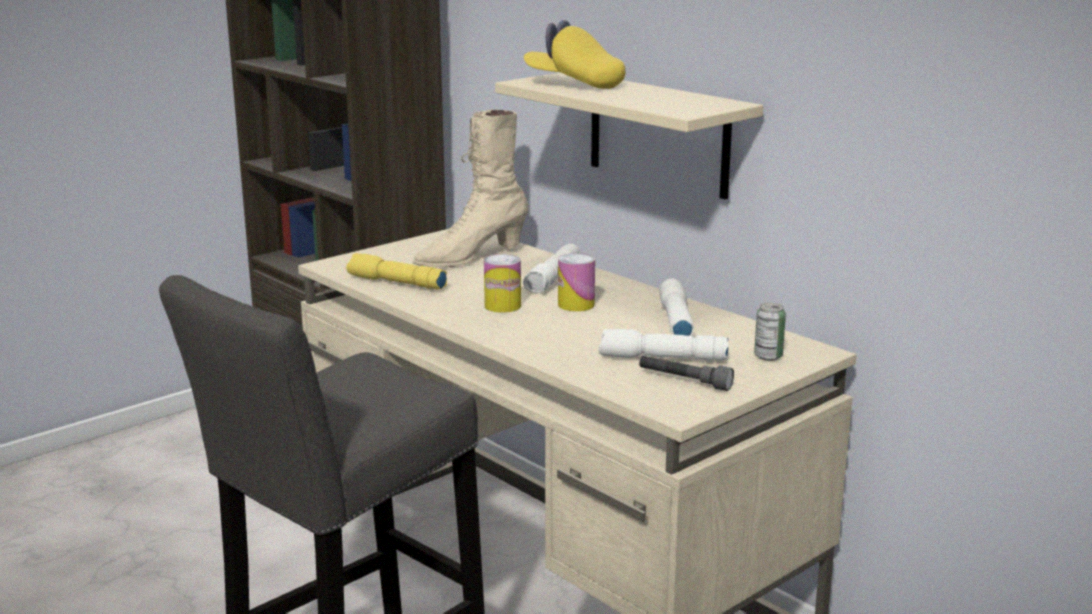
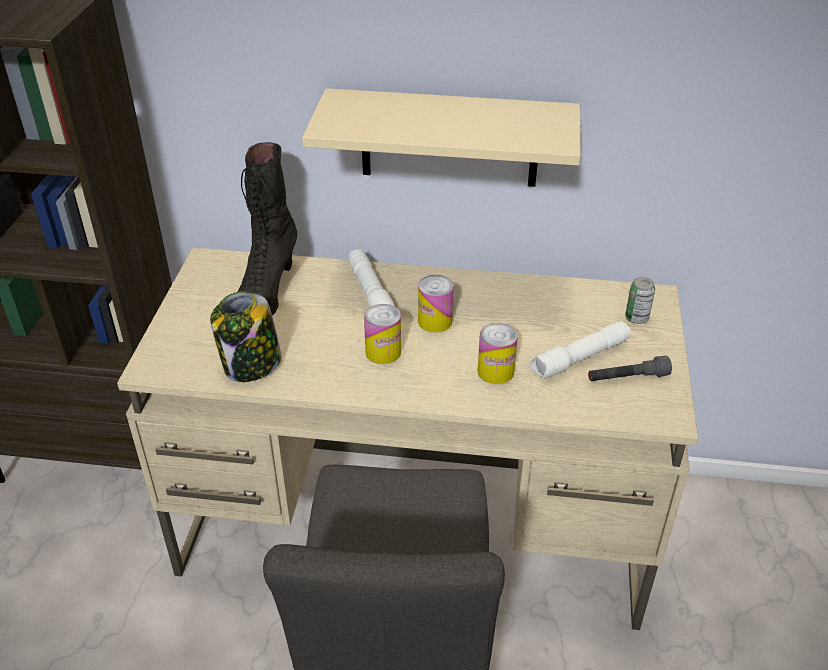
camera: 40 degrees left, 20 degrees up
yellow flashlight [346,253,447,289] -> jar [210,291,282,382]
beige boot [413,109,528,268] -> black boot [237,142,297,316]
yellow cap [524,20,625,89] -> none
white flashlight [659,279,694,336] -> none
none -> can [478,323,518,384]

